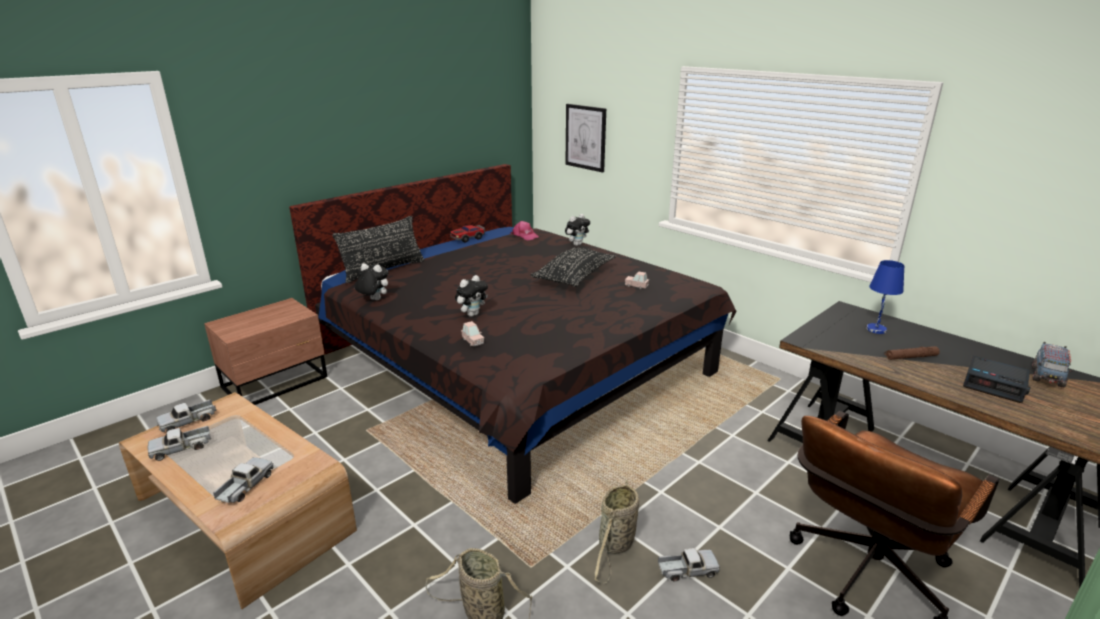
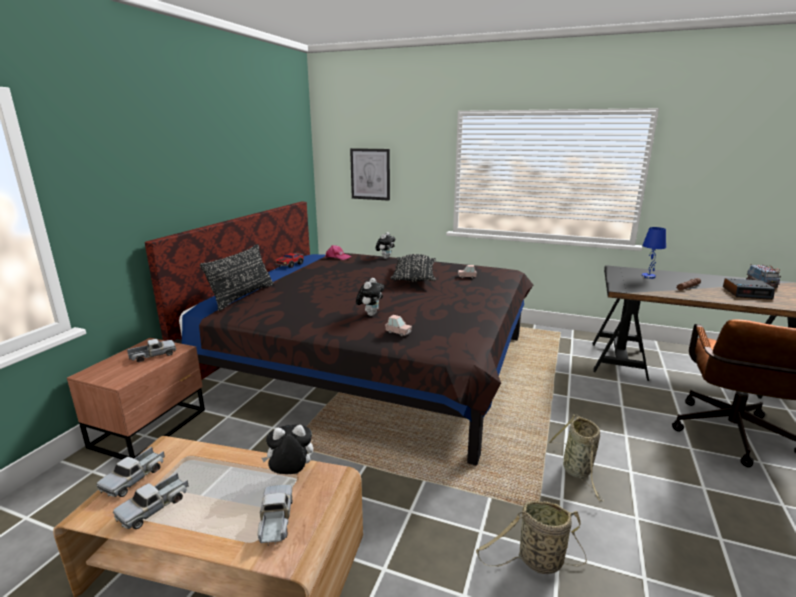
camera: 25 degrees left, 5 degrees down
plush toy [354,263,389,300] -> plush toy moved to [262,425,313,474]
toy truck [658,548,720,581] -> toy truck moved to [127,339,176,362]

